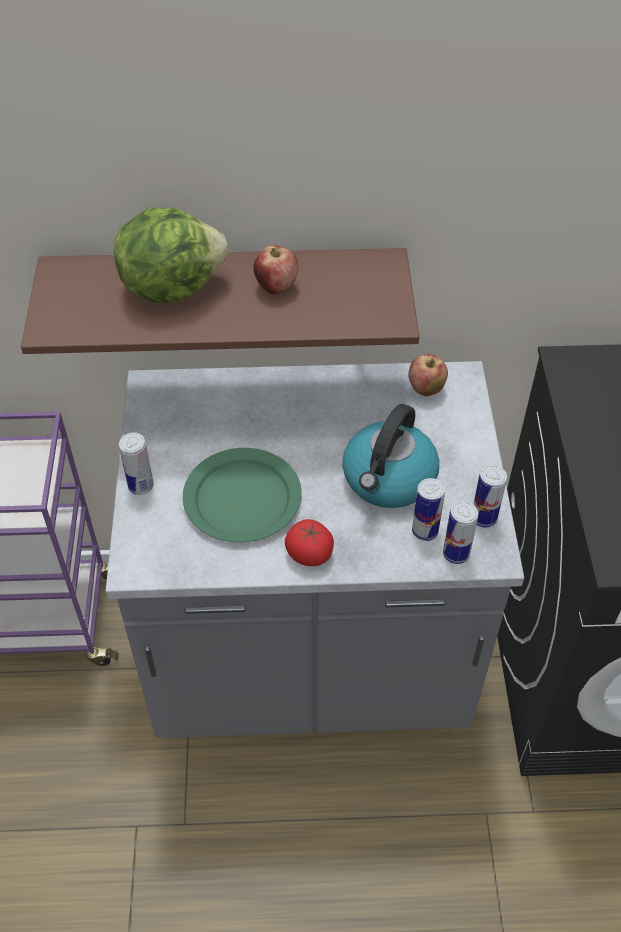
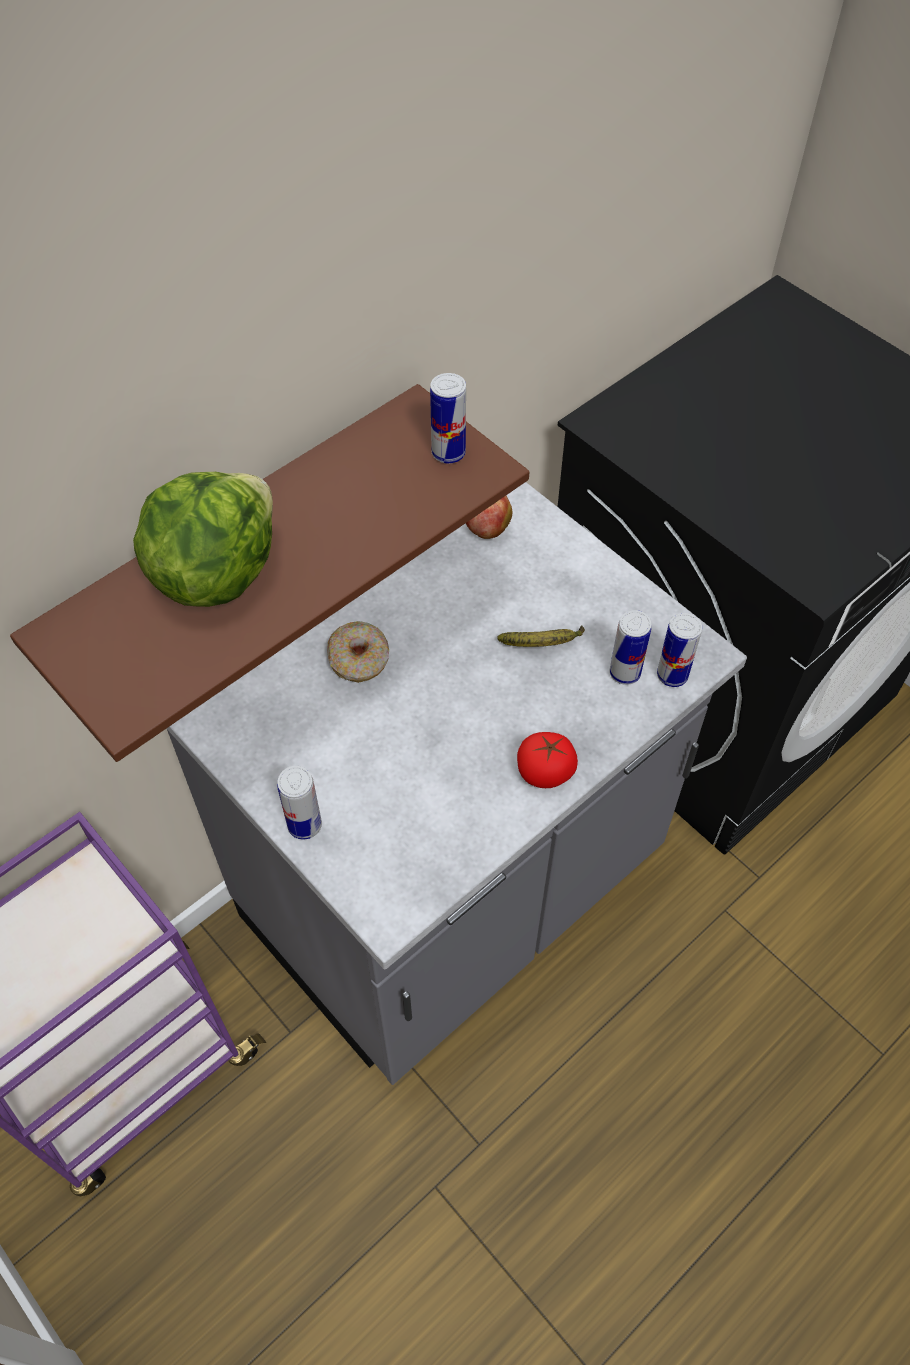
camera: 40 degrees left, 5 degrees up
green plate [183,448,302,543] -> none
apple [254,245,298,294] -> none
kettle [342,404,439,508] -> banana [497,625,585,647]
can [473,465,507,527] -> can moved to [430,373,466,464]
none -> donut [327,621,389,683]

